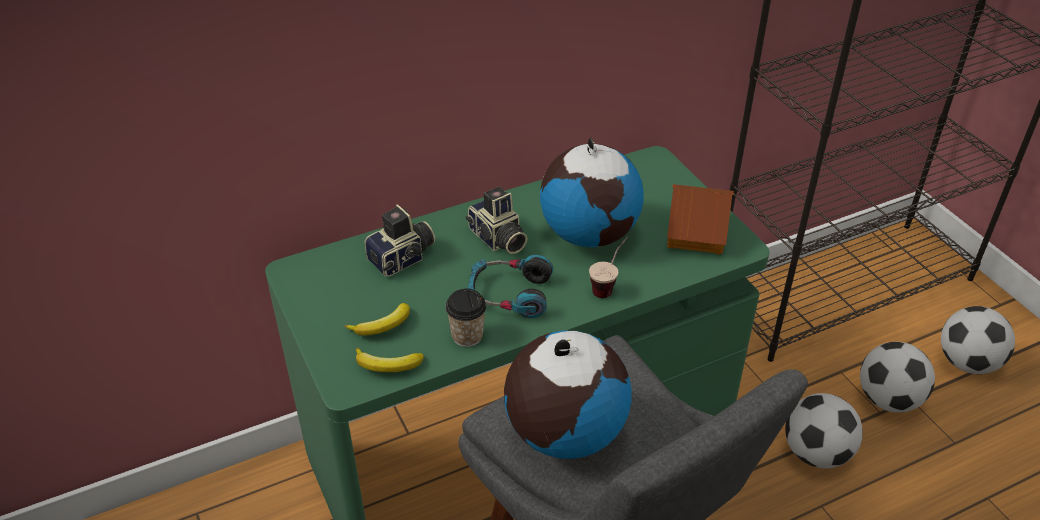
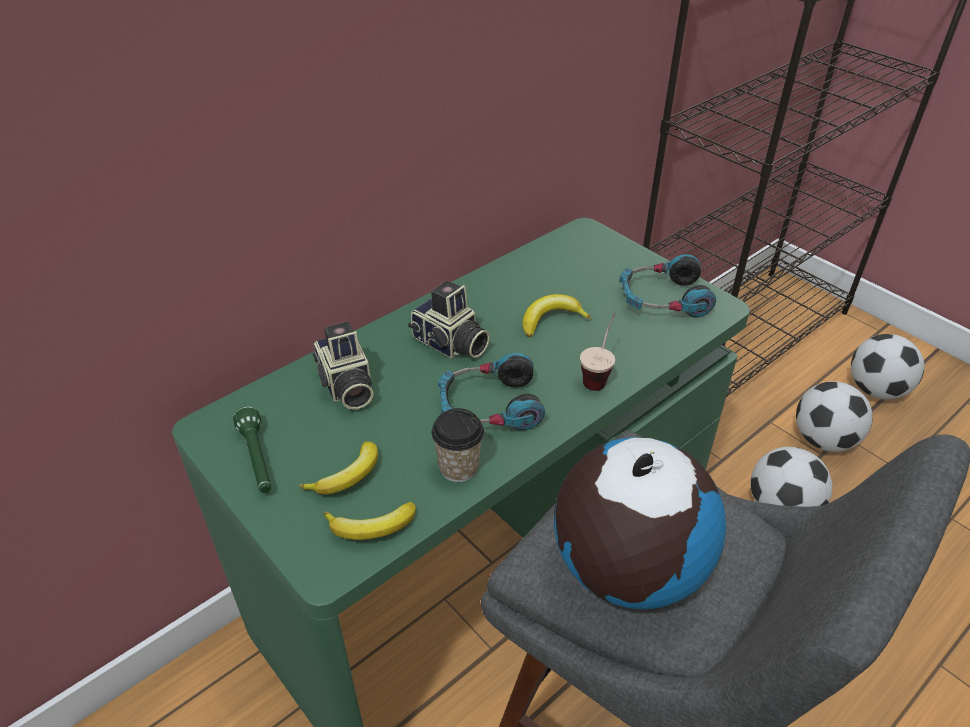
camera: 15 degrees left, 0 degrees up
camera [365,204,435,277] -> camera turned 120 degrees clockwise [313,322,374,410]
globe [540,137,644,248] -> banana [523,294,592,337]
toy house [667,184,734,255] -> headphones [619,254,716,318]
none -> green flashlight [233,406,271,493]

